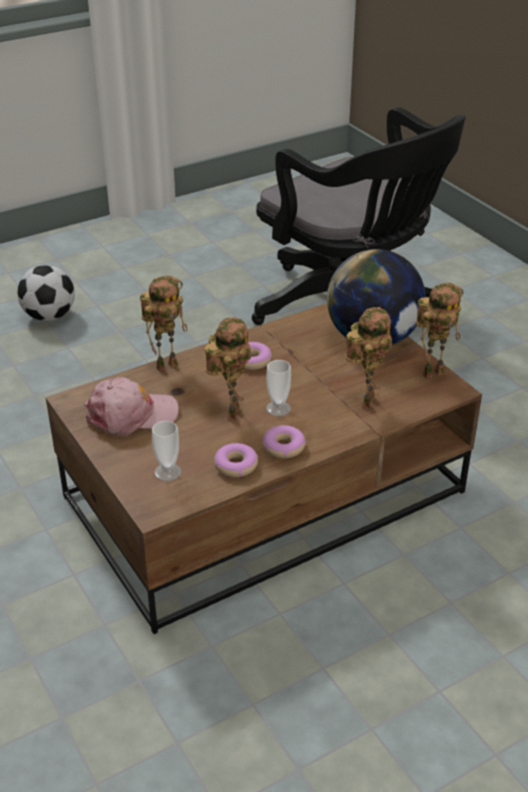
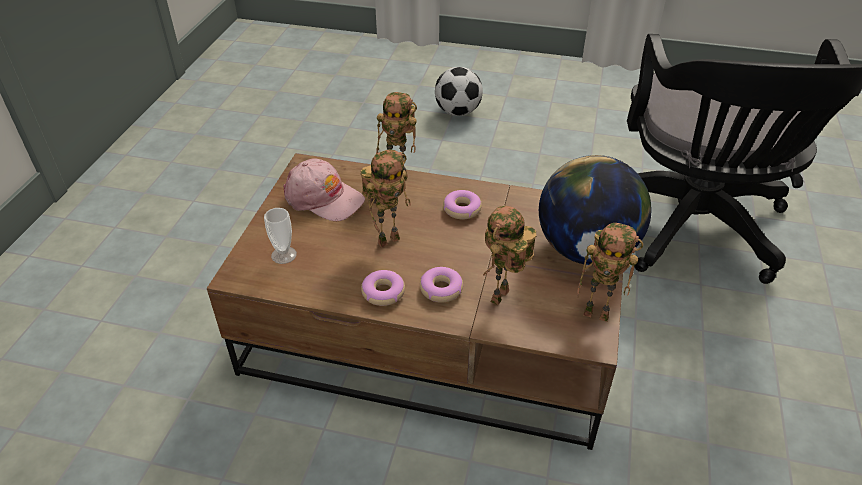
camera: 45 degrees right, 5 degrees up
donut [214,443,258,477] -> donut moved to [420,267,463,303]
cup [266,360,291,416] -> none
toy robot [345,307,392,409] -> toy robot turned 150 degrees clockwise [483,206,536,305]

